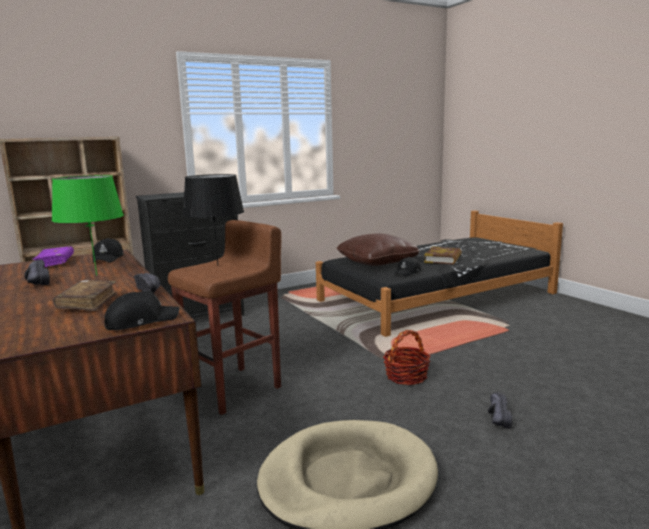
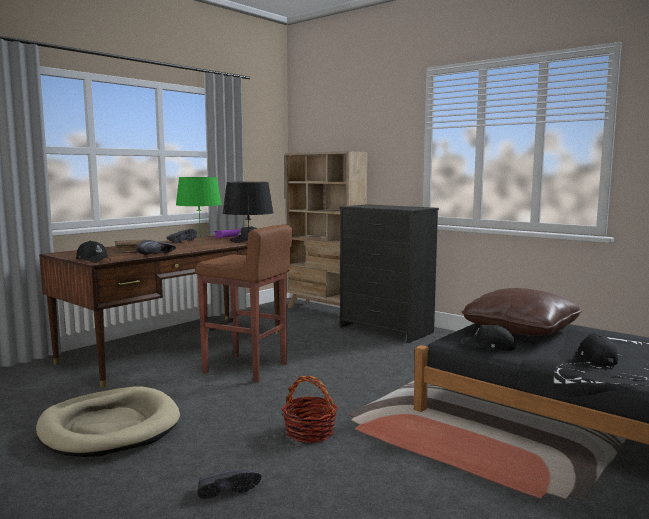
camera: 70 degrees right, 5 degrees down
book [424,247,462,264] -> black cap [578,333,618,366]

